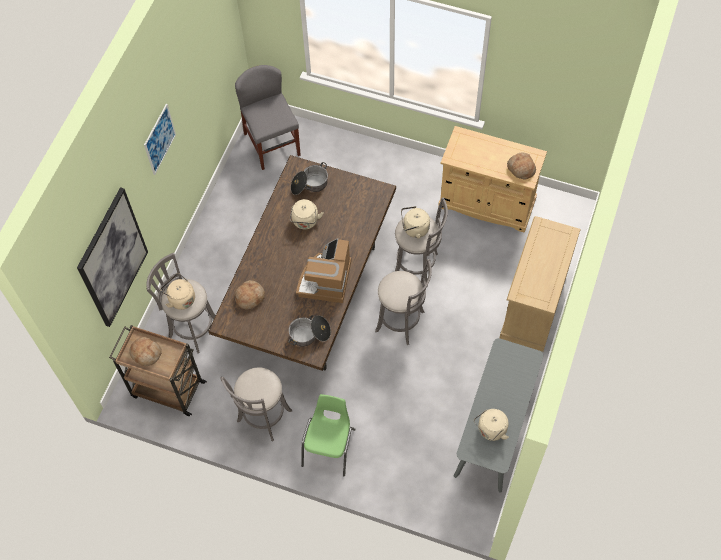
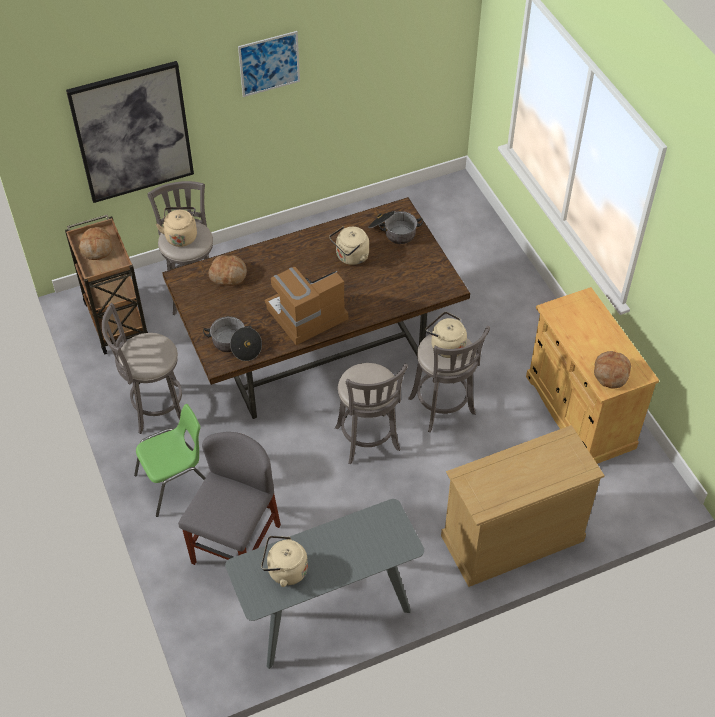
camera: 45 degrees right, 10 degrees down
grey chair [235,65,301,170] -> grey chair moved to [178,432,281,565]

